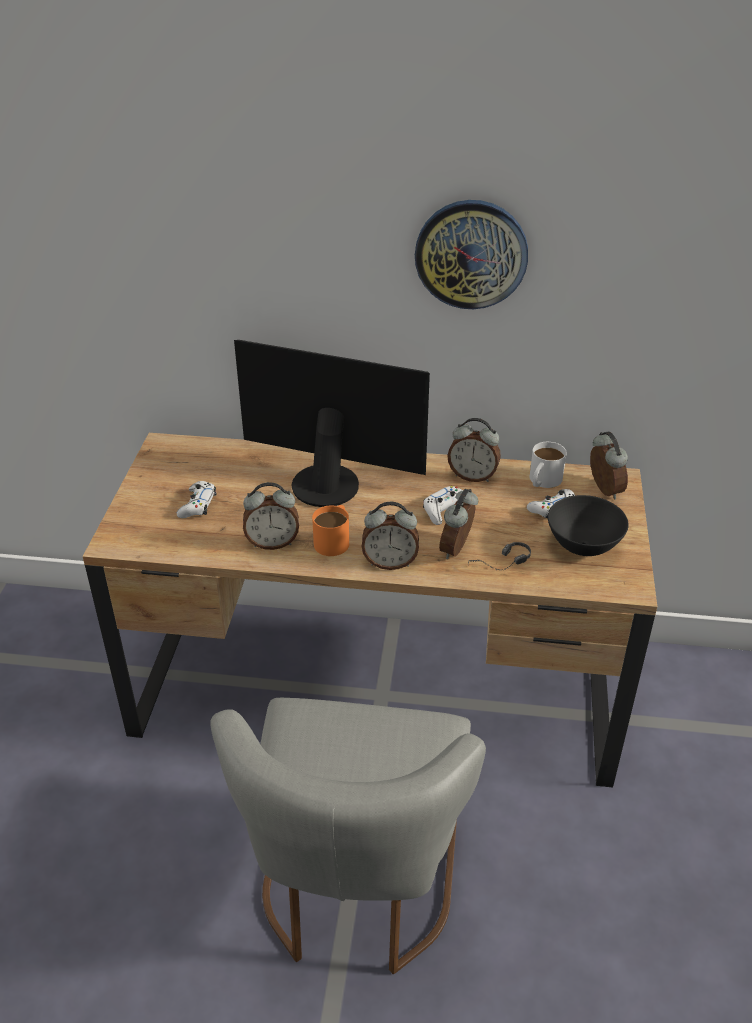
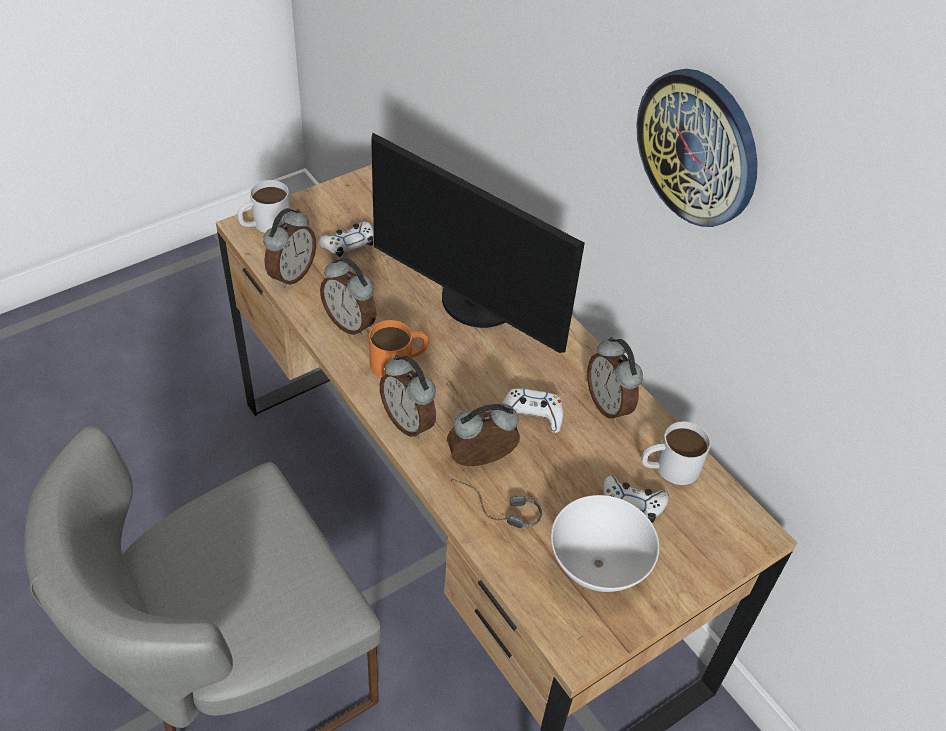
camera: 45 degrees right, 10 degrees up
monitor [234,340,430,507] -> monitor turned 150 degrees clockwise [371,133,585,353]
black bowl [548,495,629,556] -> white bowl [551,495,659,592]
alarm clock [590,431,628,500] -> alarm clock moved to [263,208,316,288]
none -> white mug [237,180,291,233]

